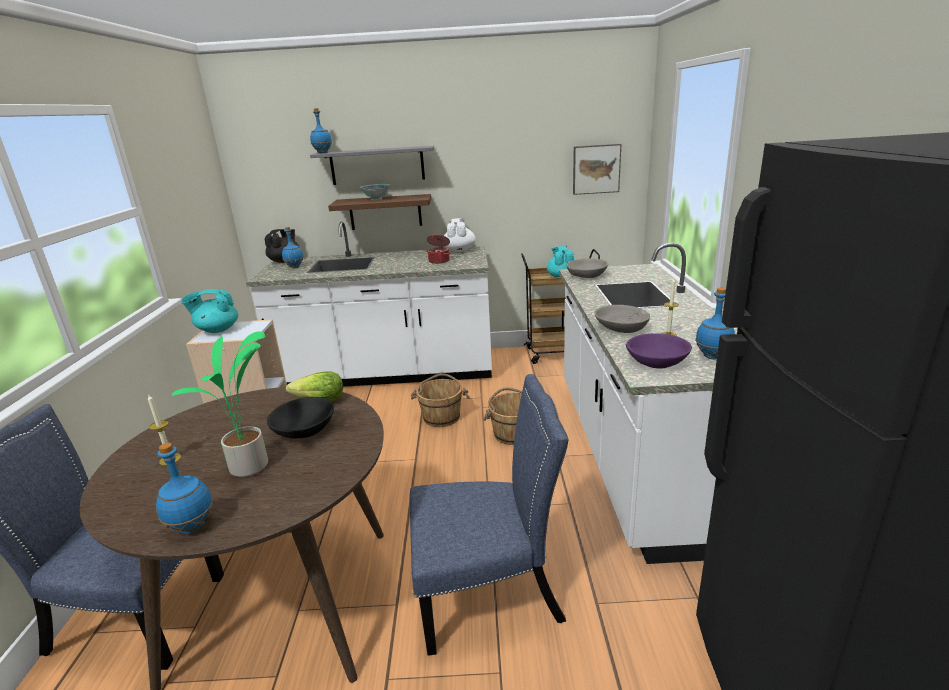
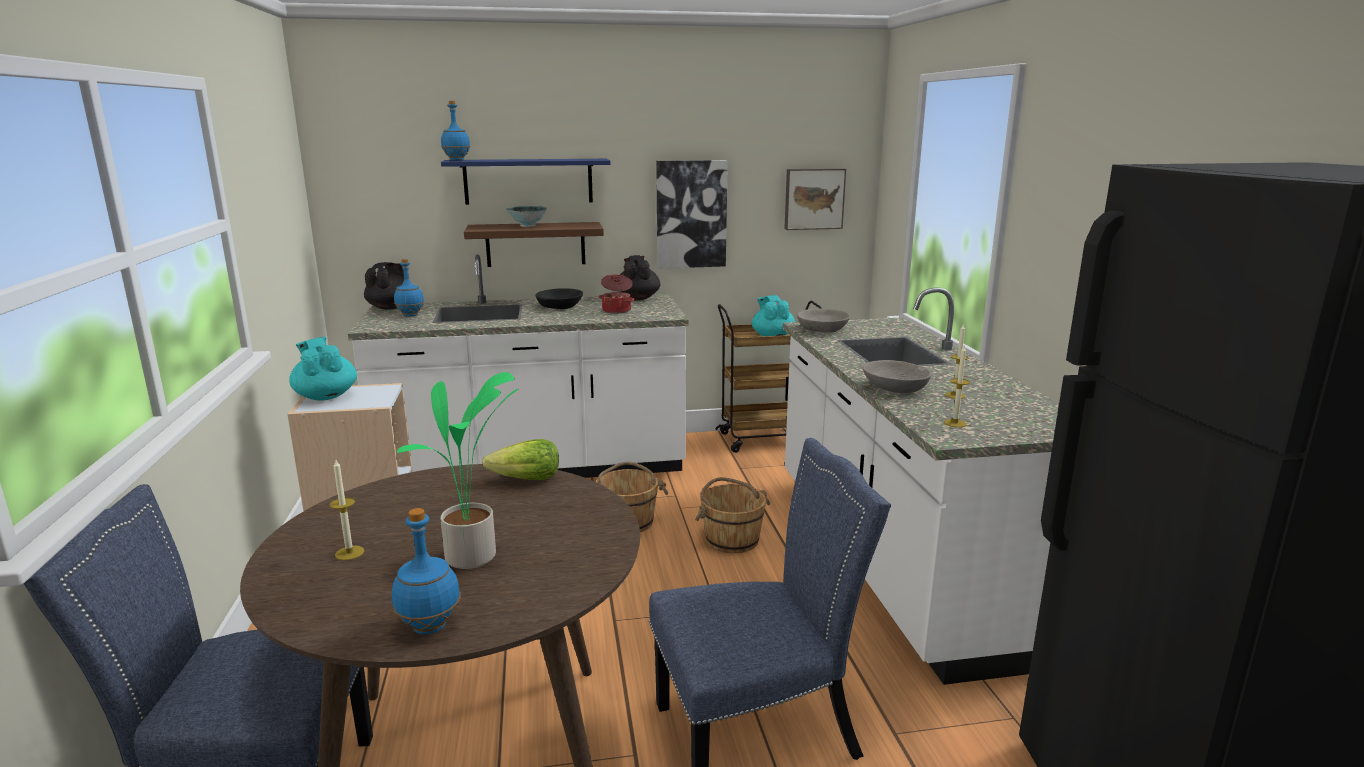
camera: 10 degrees left, 5 degrees down
turquoise teapot [181,289,238,333] -> turquoise teapot turned 75 degrees clockwise [289,337,357,401]
black bowl [267,397,334,439] -> black bowl moved to [536,288,583,309]
grey shelf [310,146,434,185] -> blue shelf [441,159,610,205]
white teapot [444,218,476,252] -> black teapot [620,255,660,300]
purple bowl [626,333,692,368] -> candle [944,346,970,427]
blue bottle [695,288,735,359] -> none
none -> picture [656,160,728,269]

